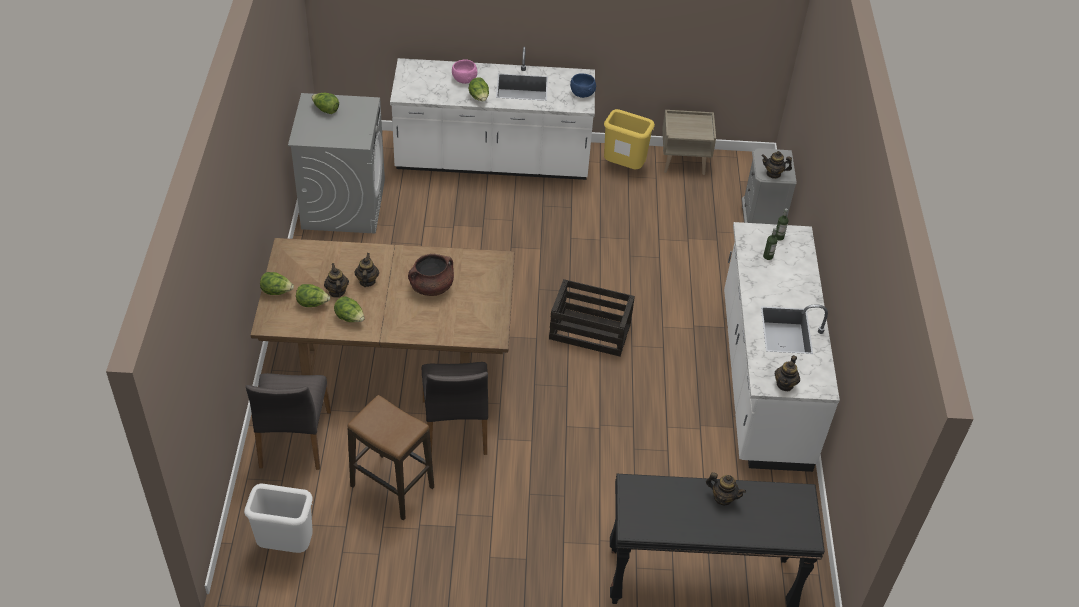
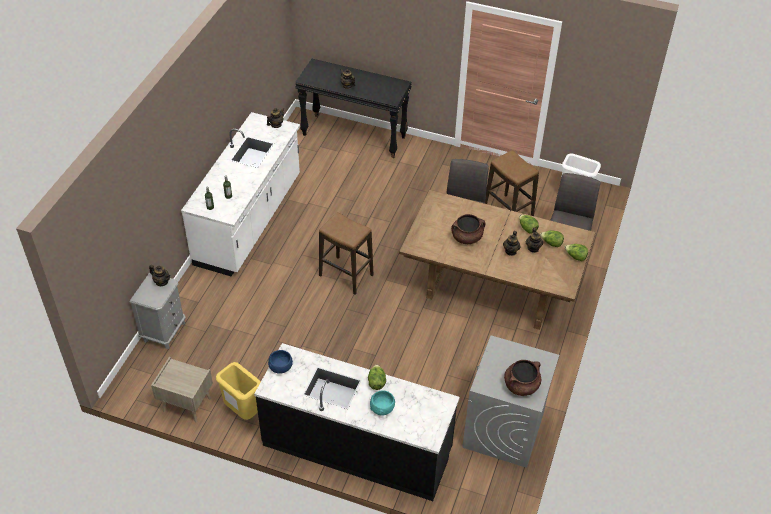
camera: 160 degrees left, 0 degrees up
lettuce [311,93,339,114] -> brown cooking pot [504,360,541,396]
white counter [390,46,595,180] -> black counter [254,343,460,501]
pink bowl [452,59,477,84] -> turquoise bowl [370,391,395,415]
crate [549,279,635,357] -> stool [319,212,374,295]

